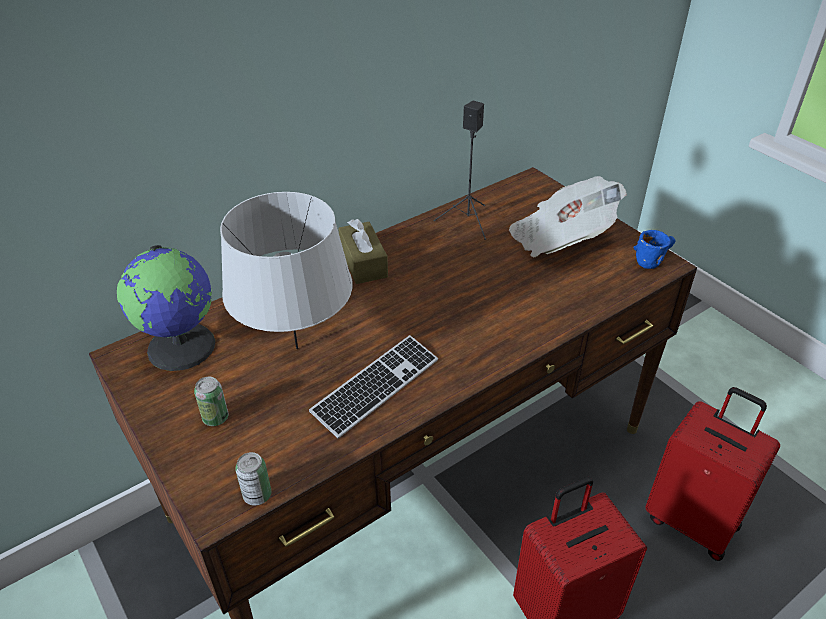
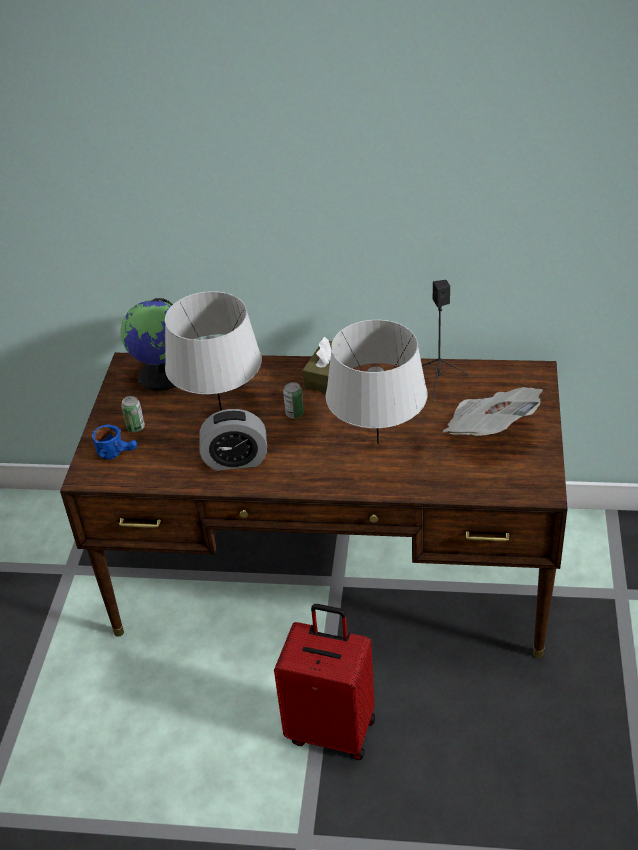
camera: 45 degrees right, 0 degrees up
can [235,452,271,506] -> can moved to [283,382,304,419]
keyboard [309,335,438,438] -> alarm clock [200,409,267,471]
blue mug [634,230,676,269] -> blue mug moved to [92,424,137,460]
red suitcase [645,387,780,561] -> none
none -> grey table lamp [326,320,427,444]

